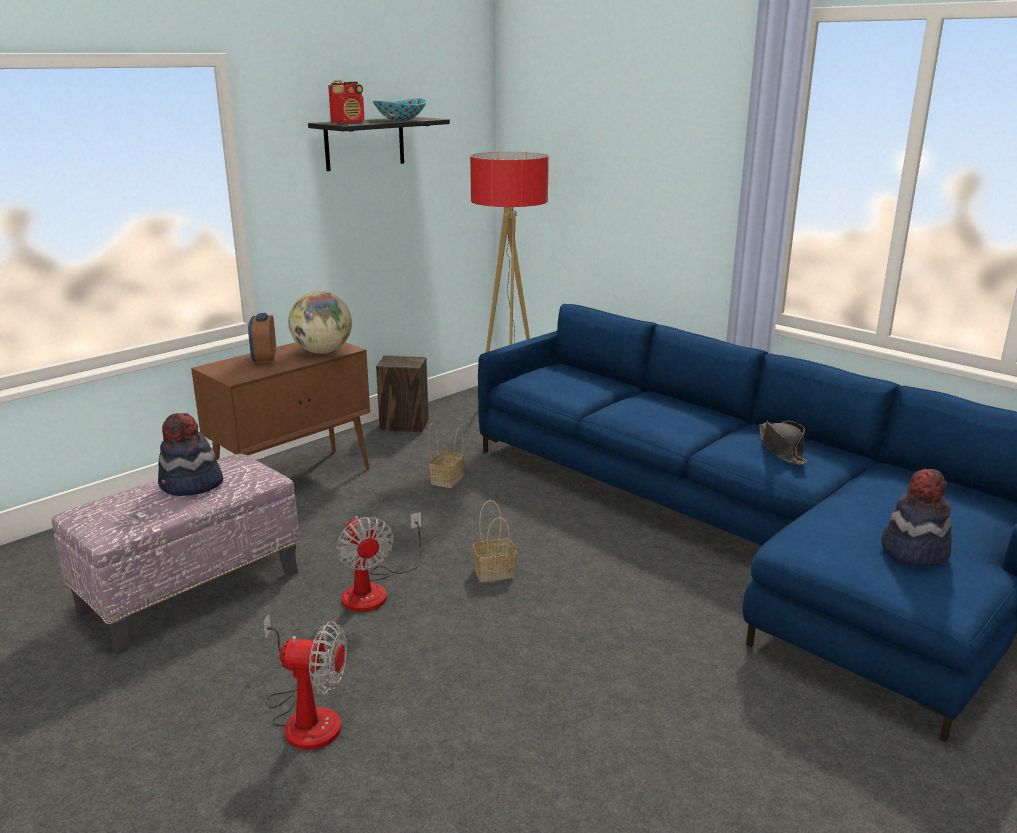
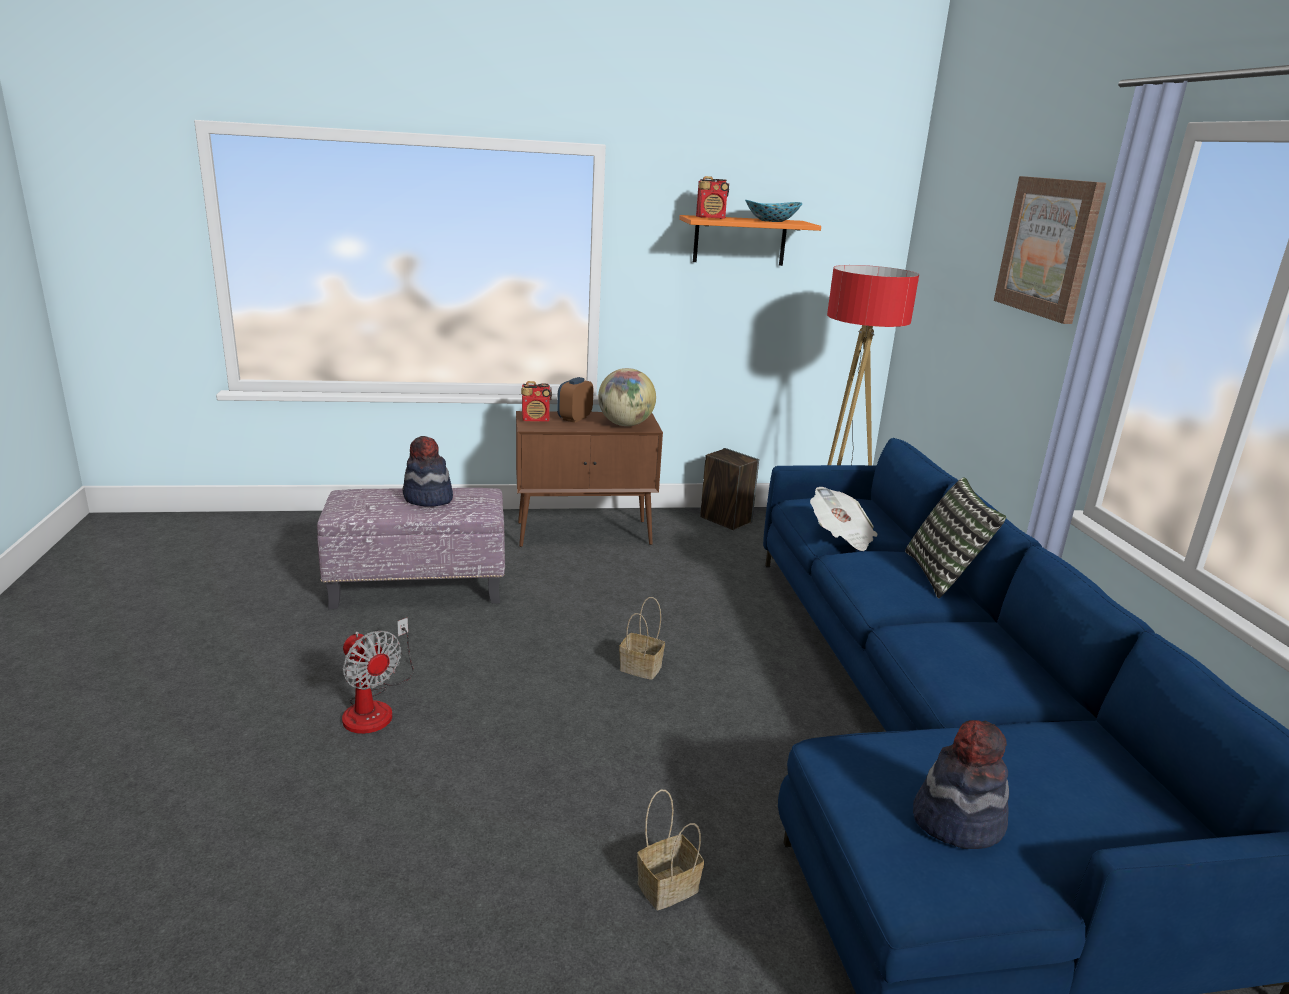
camera: 35 degrees right, 0 degrees up
black shelf [308,117,450,171] -> orange shelf [679,215,821,266]
fan [336,512,421,612] -> none
basket [428,423,464,488] -> basket moved to [637,790,704,910]
black hat [759,421,807,465] -> none
none -> radio [521,381,552,422]
none -> newspaper [810,487,878,551]
none -> pillow [905,477,1006,599]
none -> picture [994,176,1106,324]

